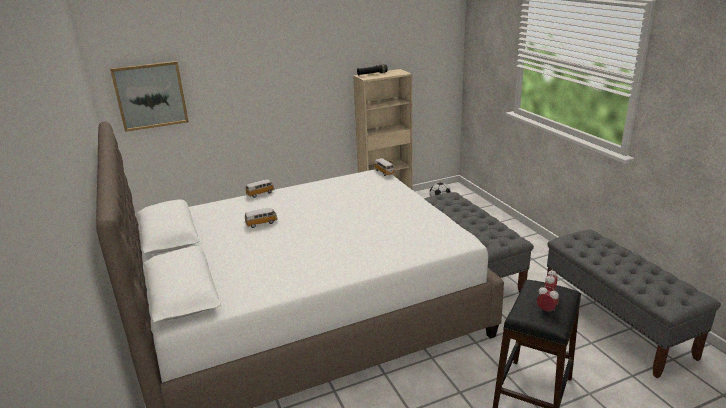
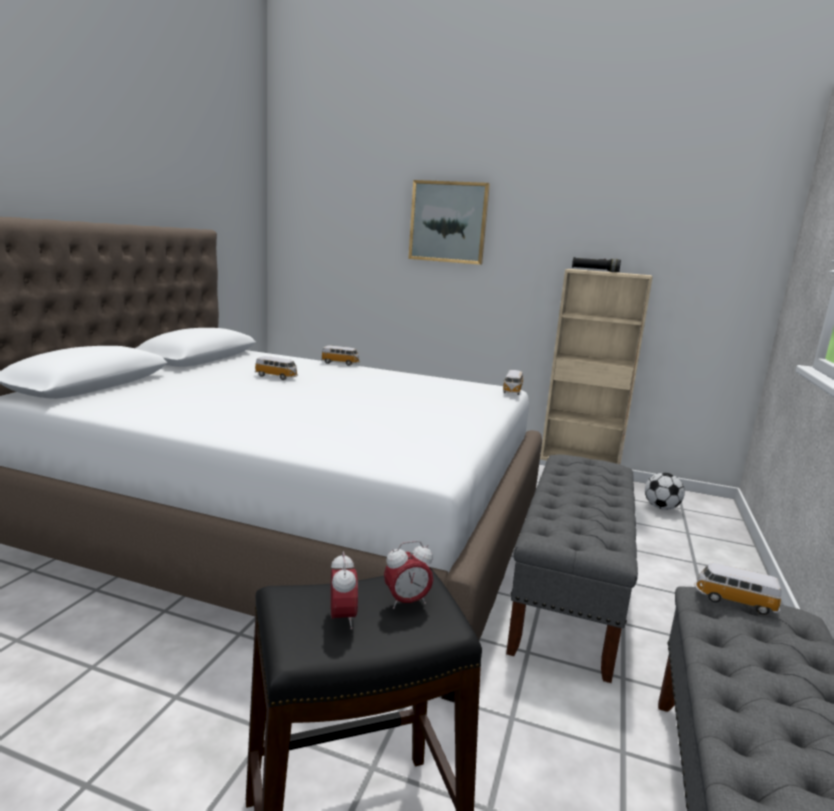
camera: 40 degrees right, 10 degrees down
picture [110,61,189,132] -> picture moved to [408,180,490,265]
none -> toy car [694,563,782,615]

